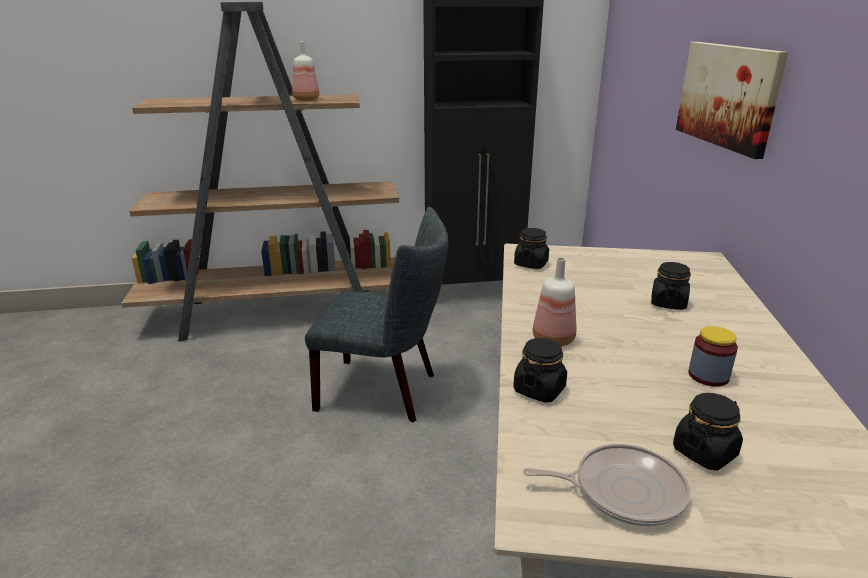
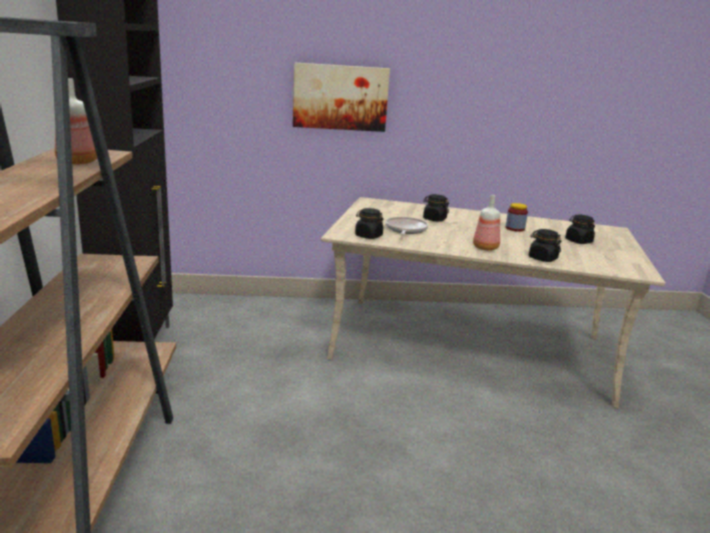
camera: 85 degrees left, 5 degrees down
grey chair [305,207,449,423] -> none
frying pan [523,444,690,526] -> frying pan moved to [386,217,428,235]

